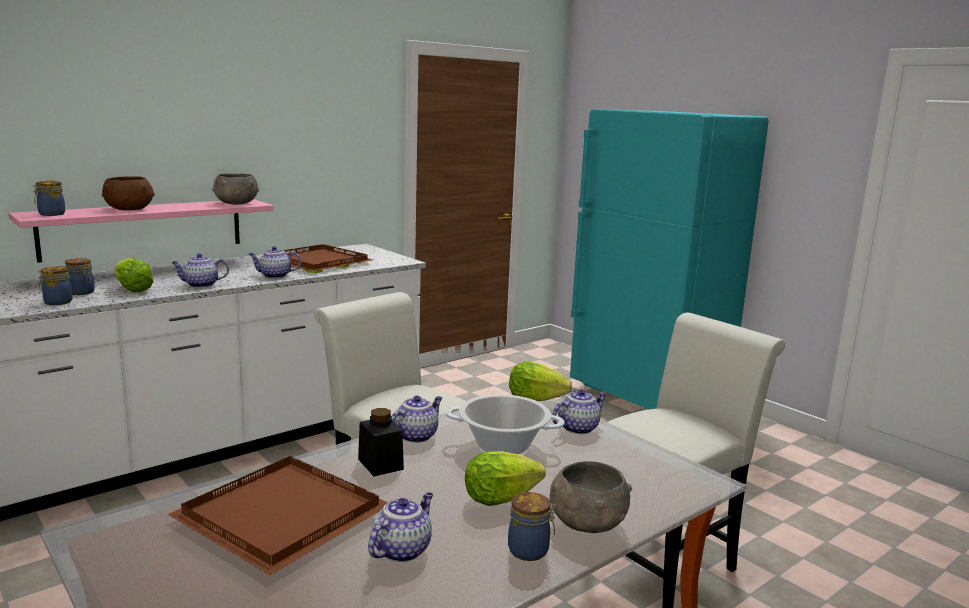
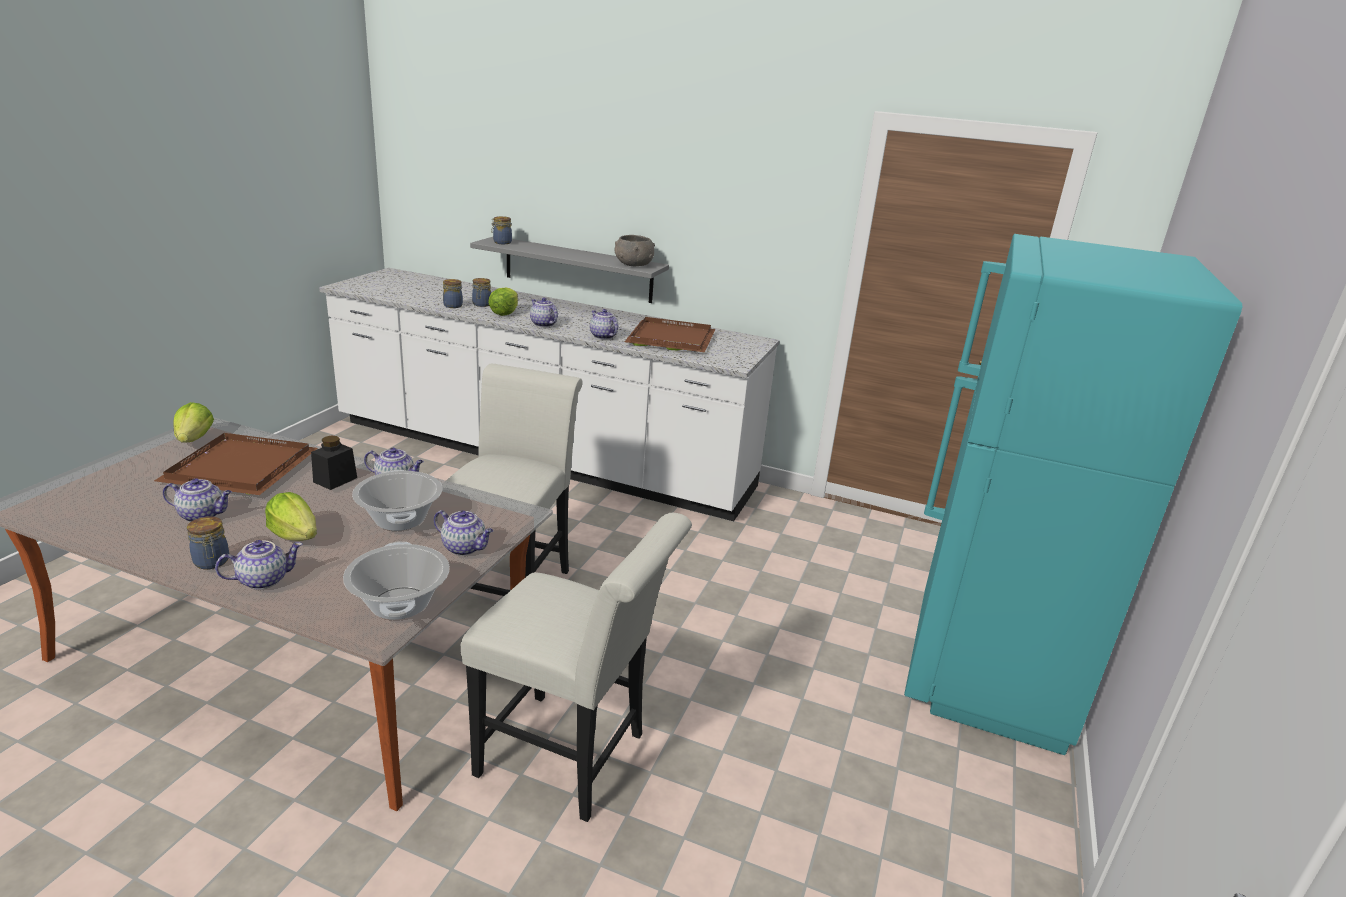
camera: 60 degrees right, 10 degrees up
pink shelf [9,199,274,263] -> grey shelf [470,237,669,303]
brown bowl [102,176,155,210] -> none
lettuce [509,361,572,401] -> lettuce moved to [173,402,214,443]
grey bowl [550,461,632,533] -> teapot [215,540,303,590]
none -> cooking pot [343,541,450,620]

